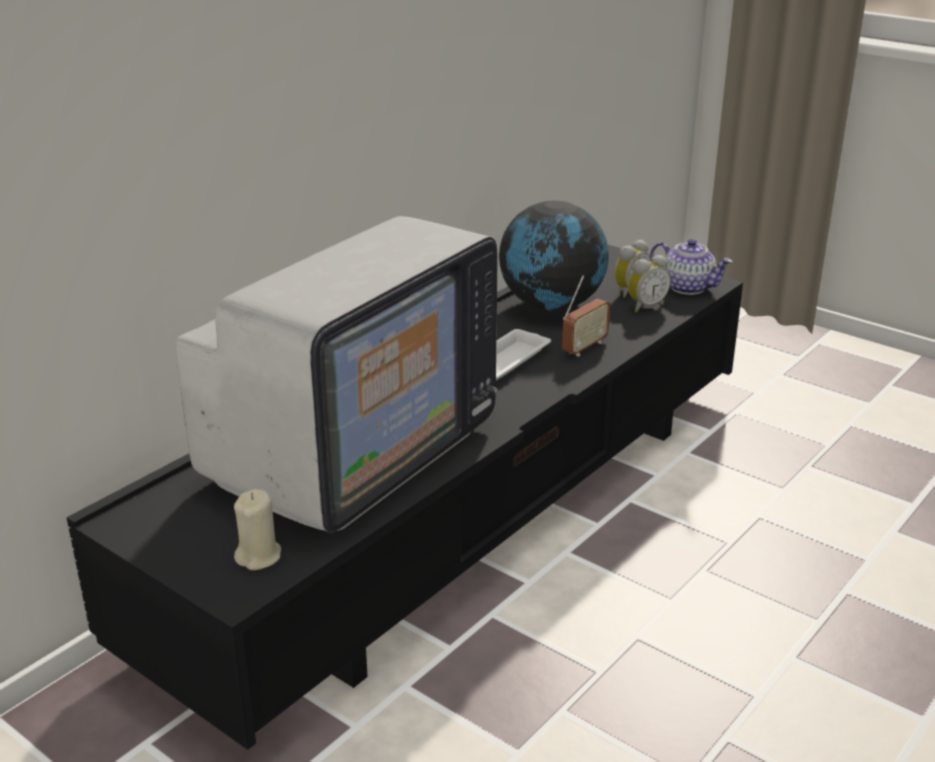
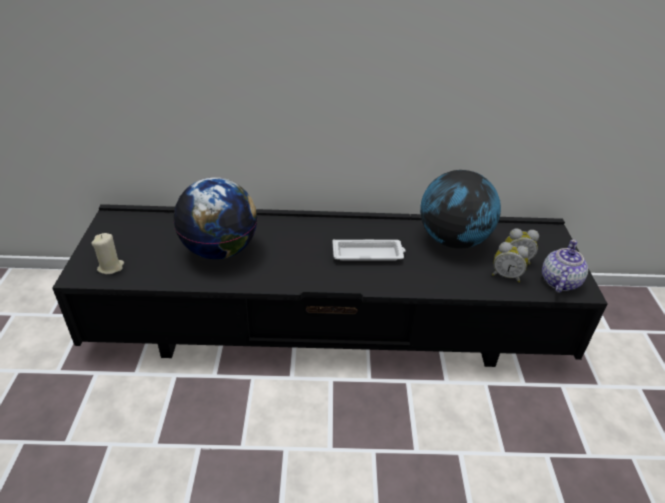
camera: 50 degrees right, 10 degrees up
television [175,216,497,533] -> globe [174,177,257,259]
radio [562,275,610,357] -> none
teapot [650,239,733,295] -> teapot turned 150 degrees counterclockwise [542,239,588,293]

